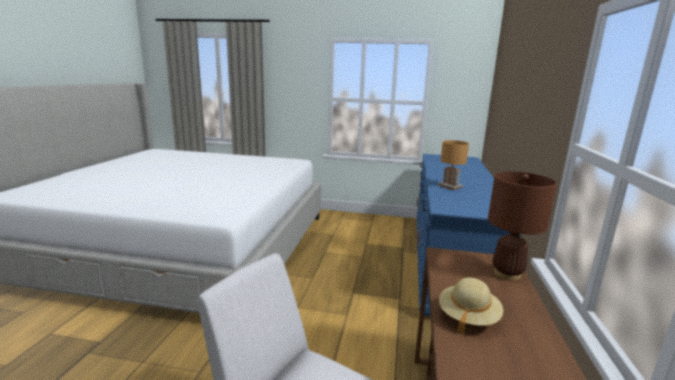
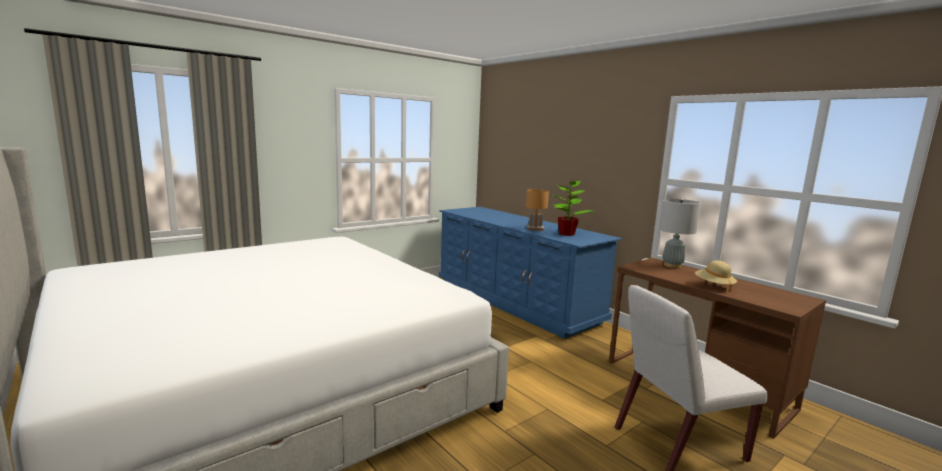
camera: 50 degrees left, 5 degrees down
brown table lamp [488,172,557,281] -> grey table lamp [659,198,701,268]
none -> potted plant [552,178,595,236]

